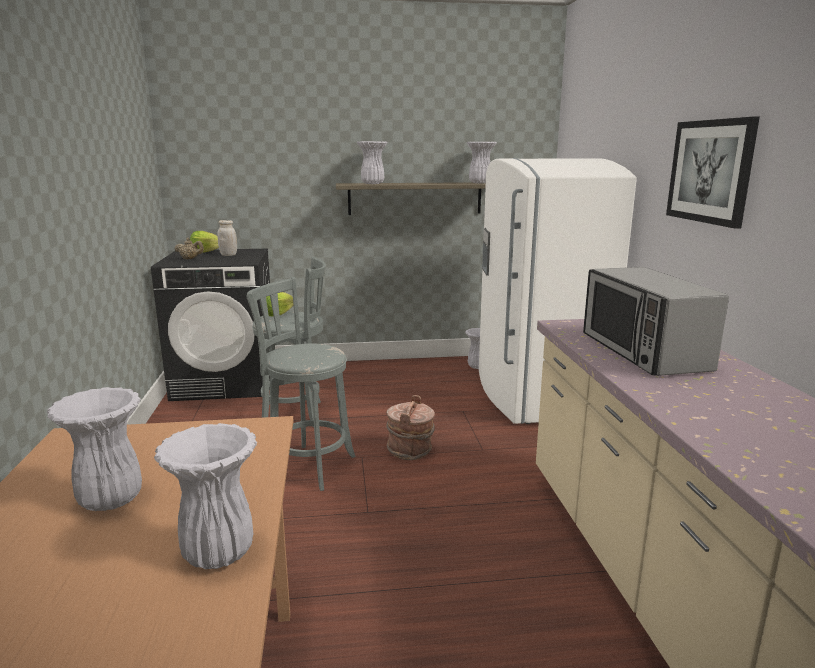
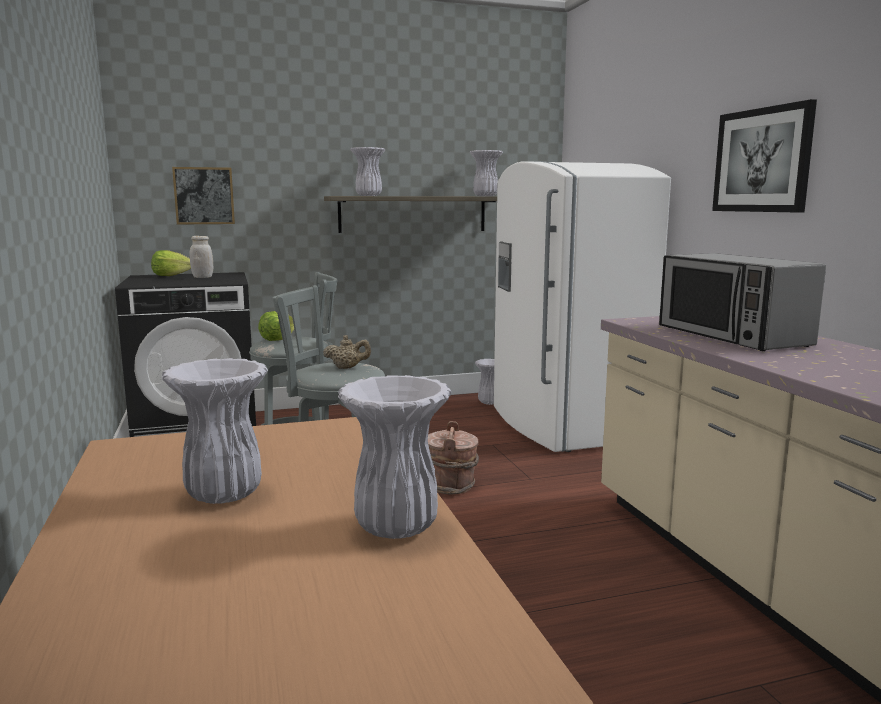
camera: 10 degrees left, 5 degrees down
beige teapot [174,238,204,259] -> beige teapot moved to [323,335,371,369]
none -> picture [172,167,235,225]

